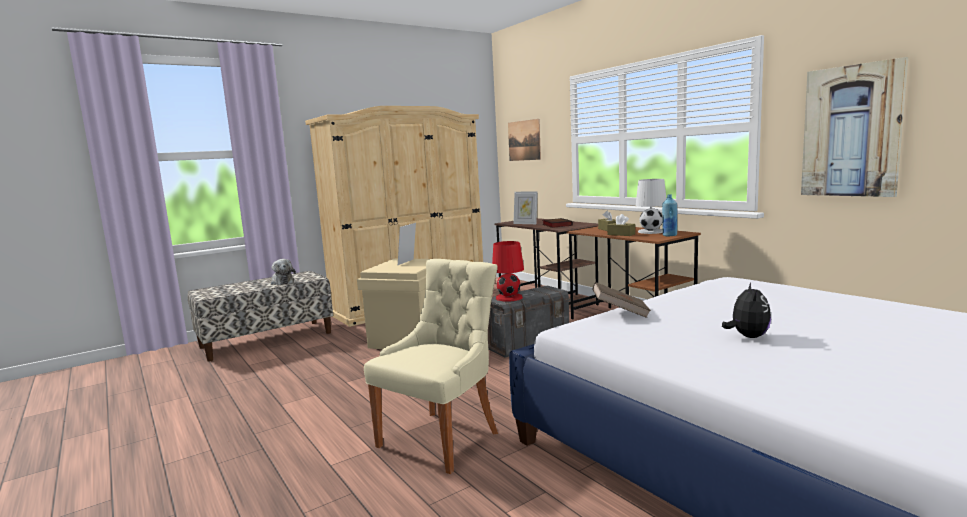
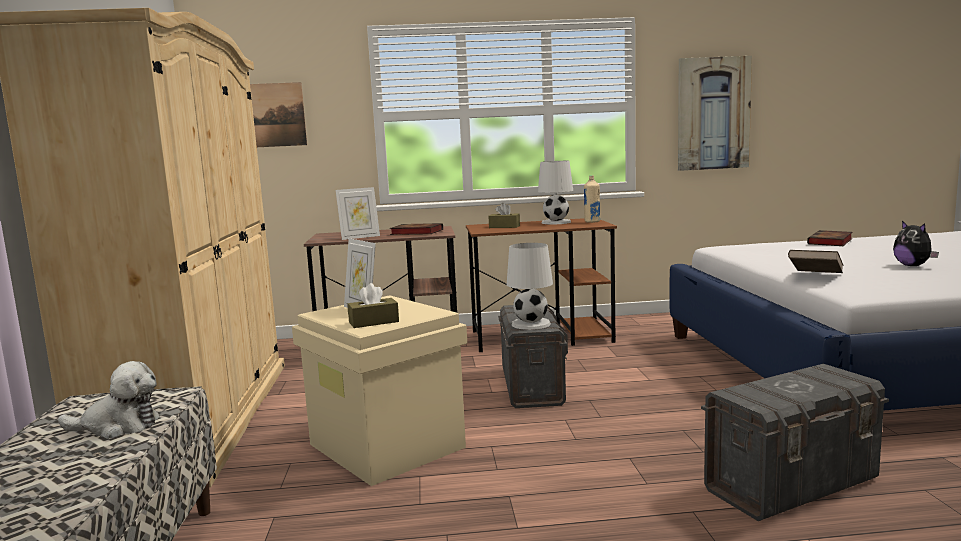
camera: 60 degrees left, 0 degrees up
beige chair [364,259,498,474] -> grey storage box [701,364,889,521]
red table lamp [492,241,524,302] -> white table lamp [507,243,553,330]
brown tissue box [607,214,635,236] -> brown tissue box moved to [347,283,399,328]
blue bottle [662,194,677,236] -> beige bottle [584,176,600,223]
plush toy [722,283,771,338] -> plush toy turned 150 degrees counterclockwise [893,221,939,266]
none -> book [807,230,852,246]

